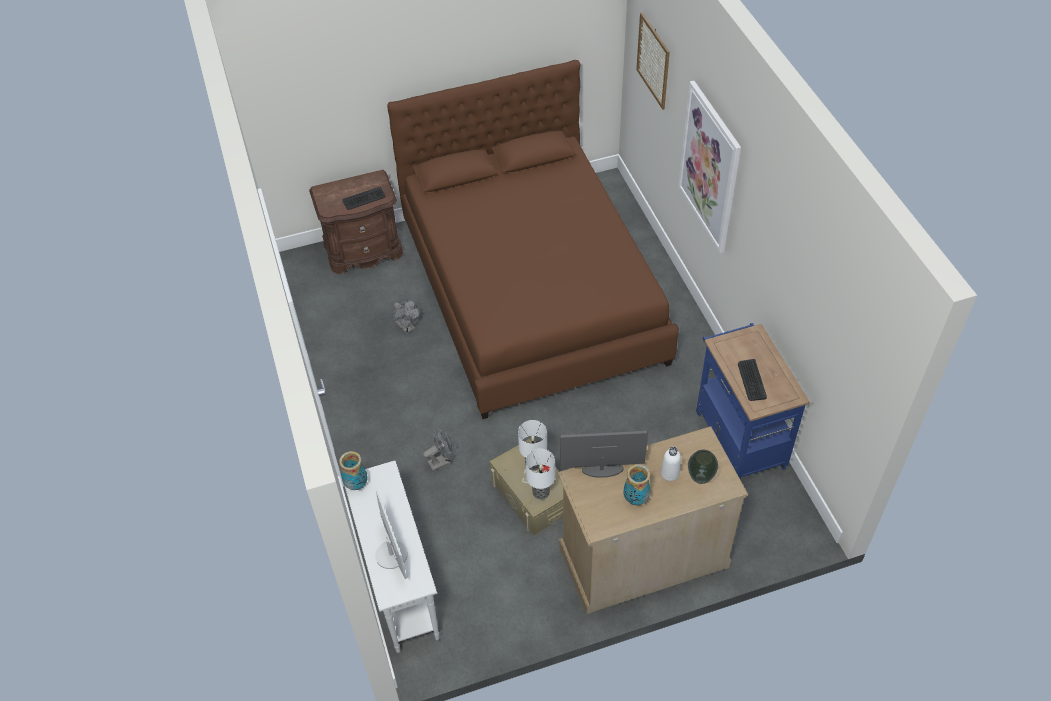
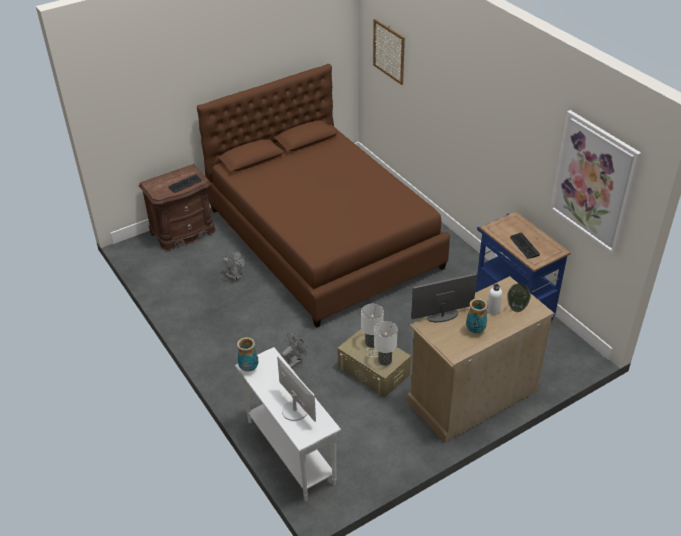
camera: 15 degrees left, 10 degrees down
picture [678,81,741,253] -> picture moved to [550,110,641,255]

